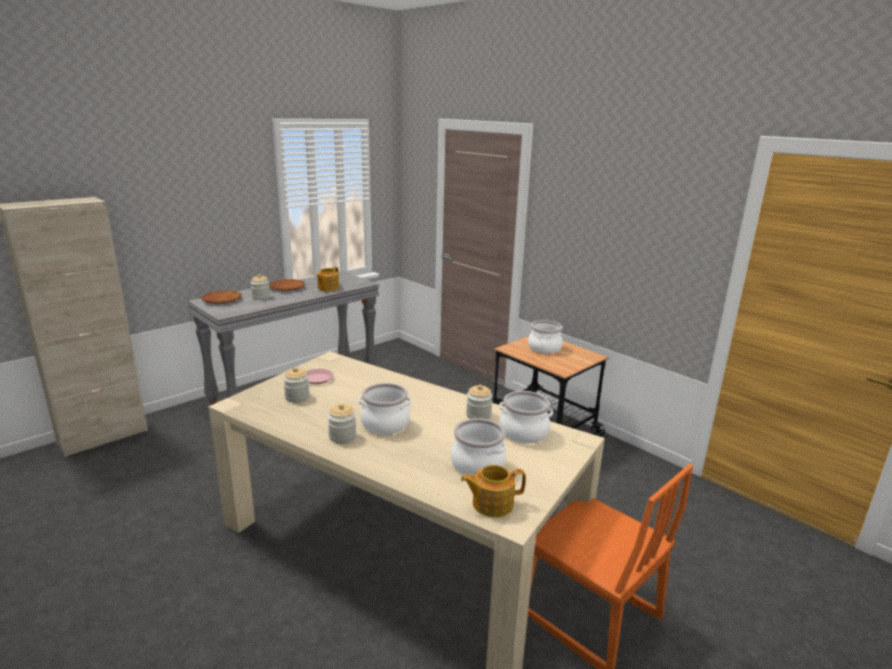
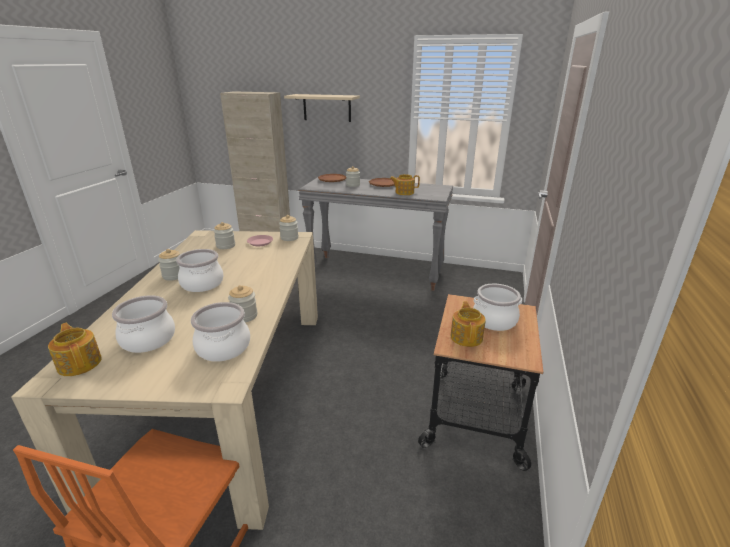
camera: 60 degrees right, 5 degrees up
none -> jar [279,215,298,241]
none -> beige shelf [284,94,360,122]
none -> teapot [450,301,486,347]

